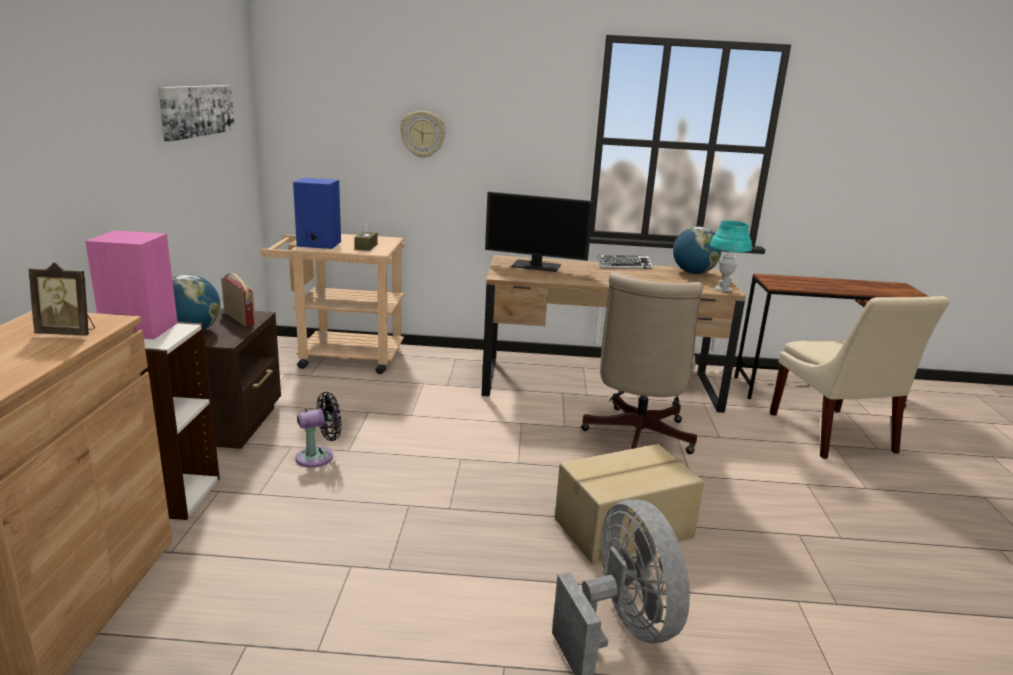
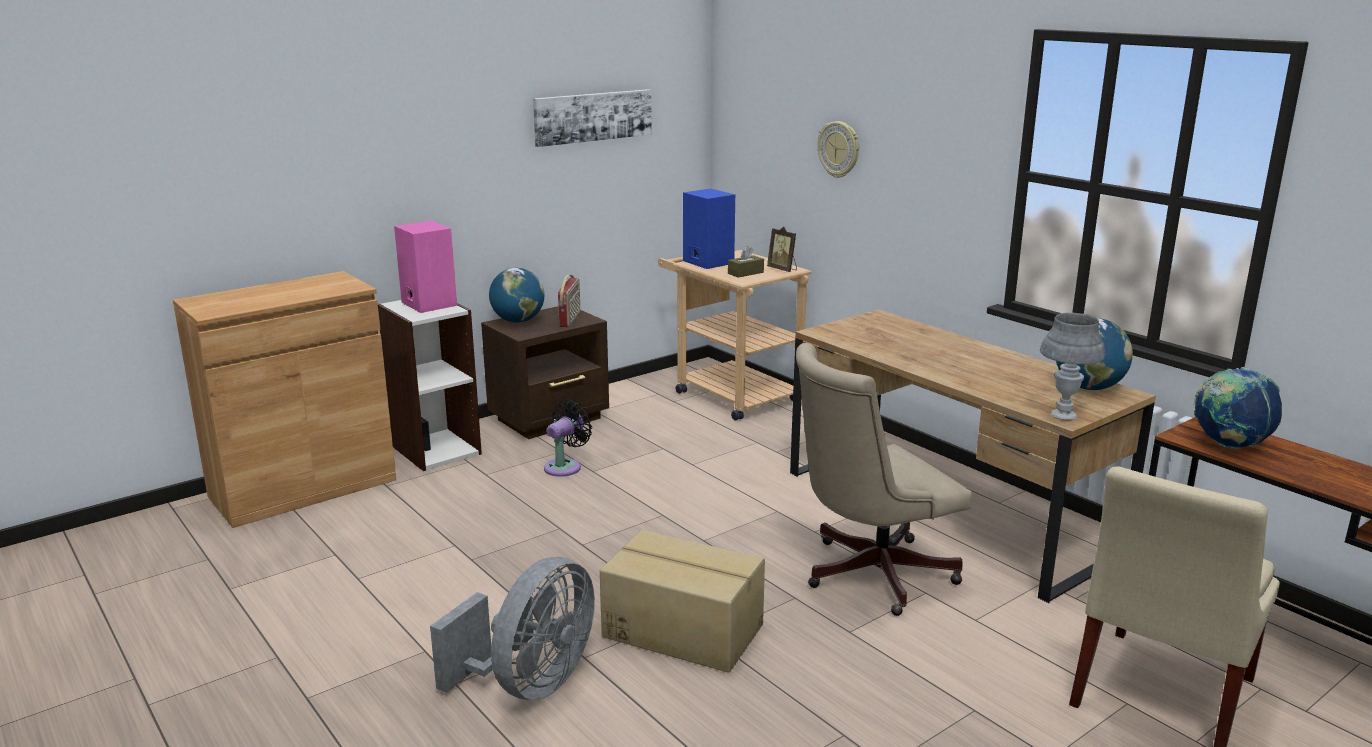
camera: 50 degrees right, 0 degrees up
picture frame [29,262,95,336] -> picture frame moved to [767,226,797,272]
black fan [295,392,342,467] -> black fan turned 75 degrees counterclockwise [544,400,592,477]
monitor [485,192,593,272] -> none
keyboard [597,255,653,269] -> none
turquoise table lamp [710,221,752,292] -> grey table lamp [1040,313,1105,420]
none -> globe [1194,367,1282,449]

